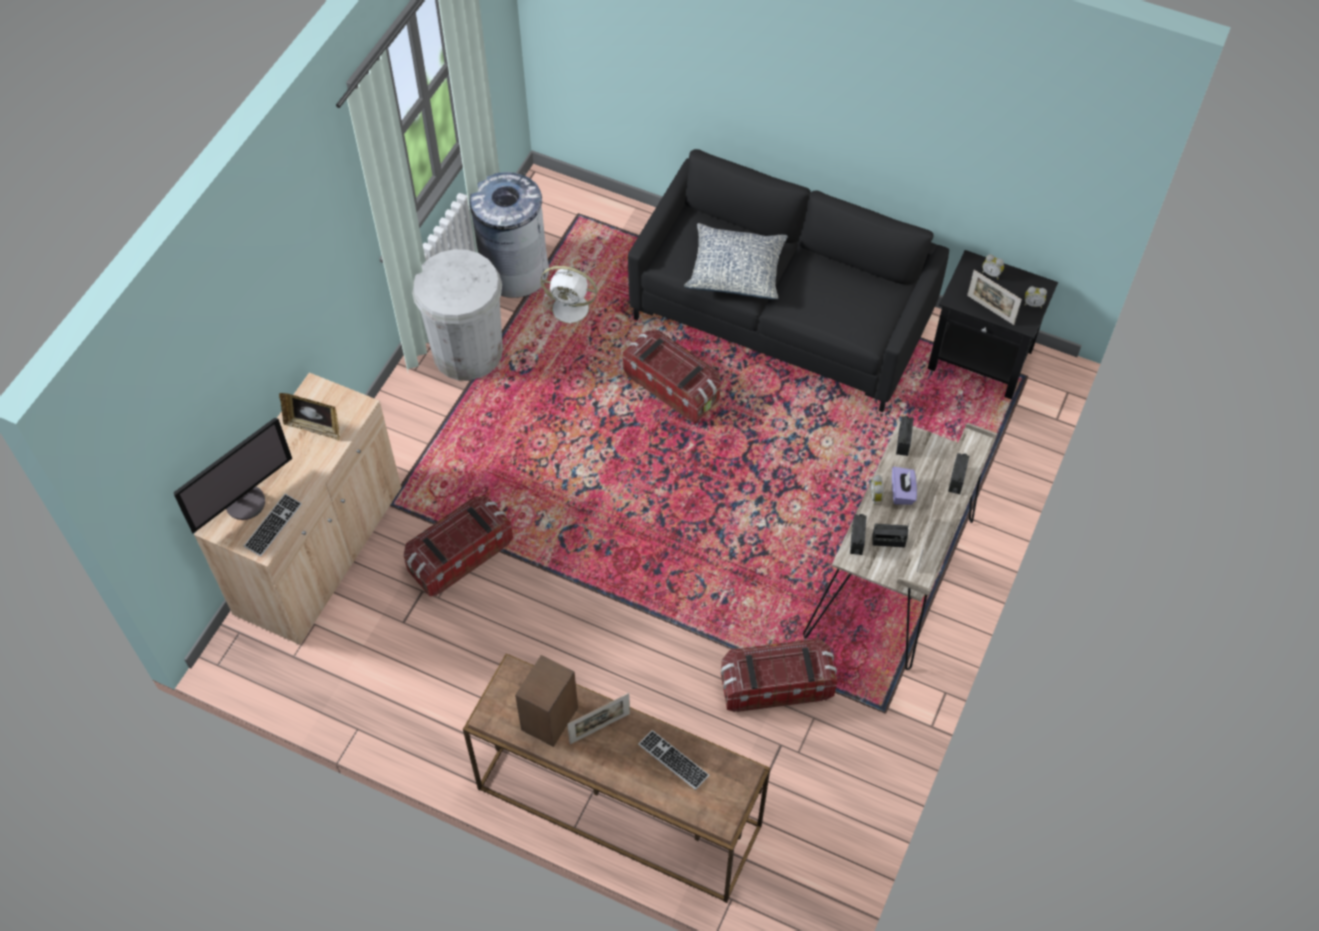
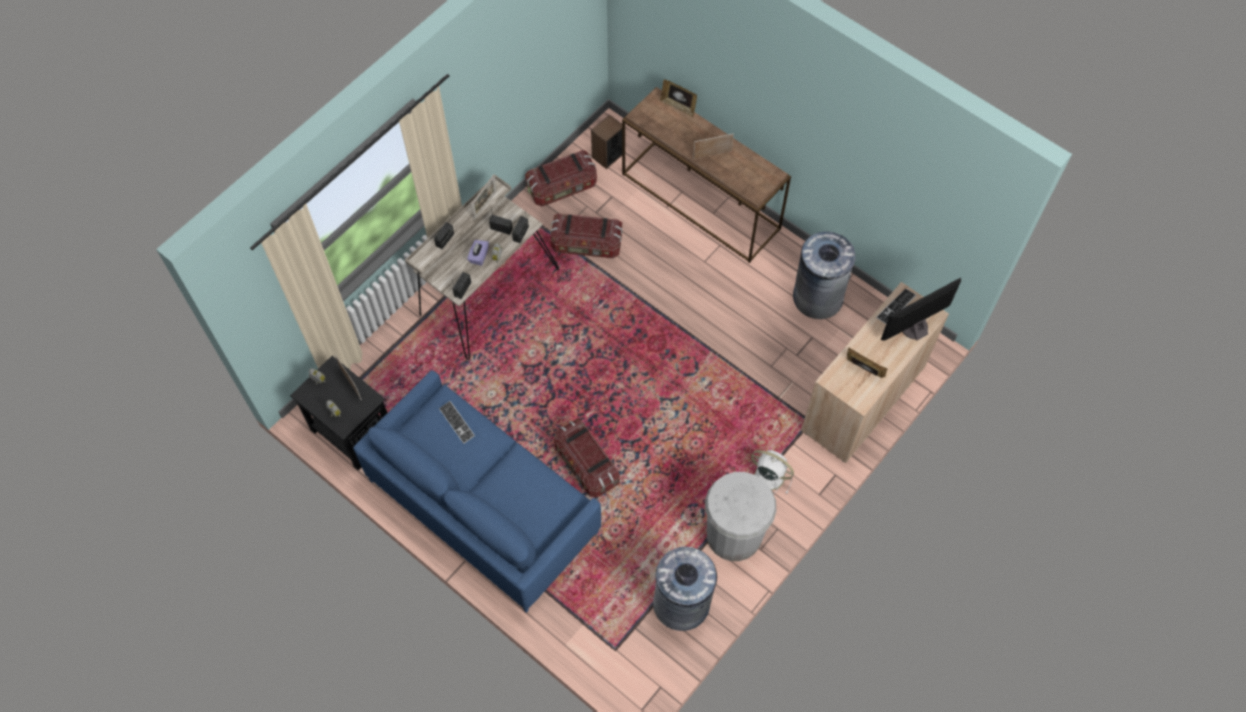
camera: 165 degrees left, 5 degrees up
storage box [403,496,513,596] -> storage box moved to [525,150,597,207]
speaker [515,655,578,747] -> speaker moved to [591,115,622,169]
white fan [540,266,597,325] -> white fan moved to [751,450,794,494]
black sofa [628,149,949,412] -> blue sofa [353,370,601,613]
keyboard [638,730,709,790] -> keyboard moved to [439,401,475,444]
pillow [684,223,788,299] -> none
none -> picture frame [660,79,697,117]
none -> grey trash can [793,232,856,319]

